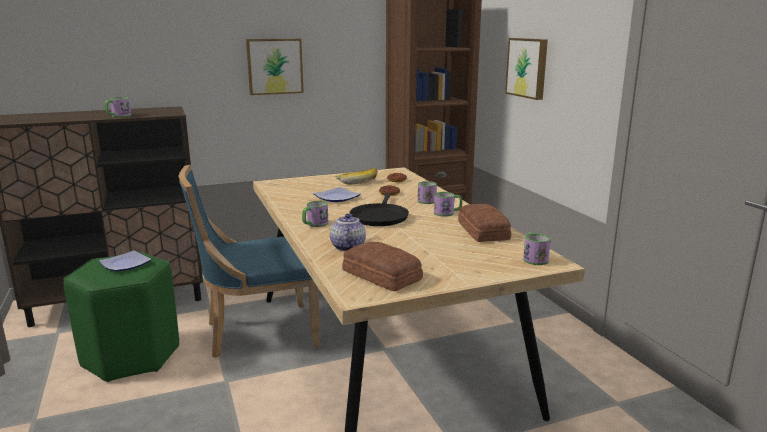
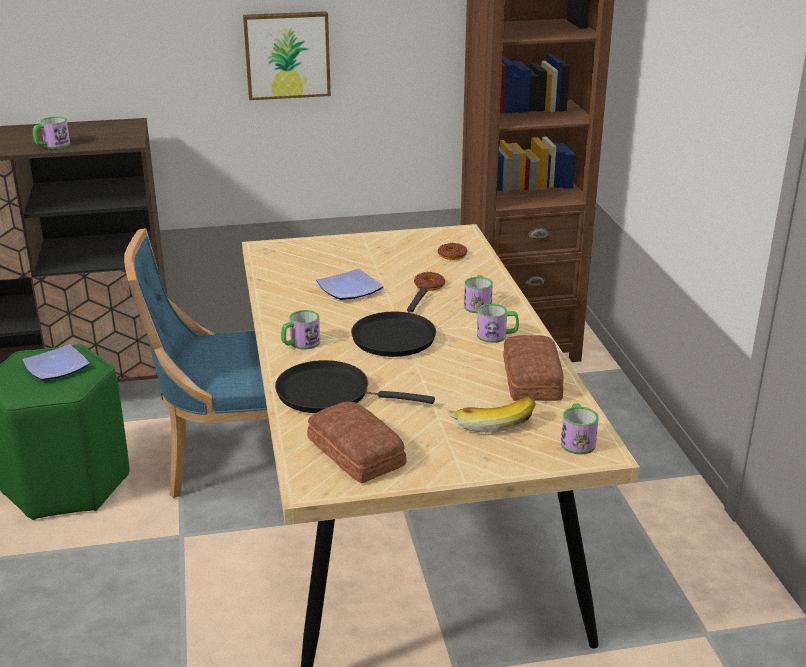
camera: 10 degrees right, 10 degrees up
teapot [330,214,366,251] -> black frying pan [275,360,435,413]
banana [334,168,378,184] -> banana moved to [447,396,536,433]
picture [505,38,548,100] -> none

